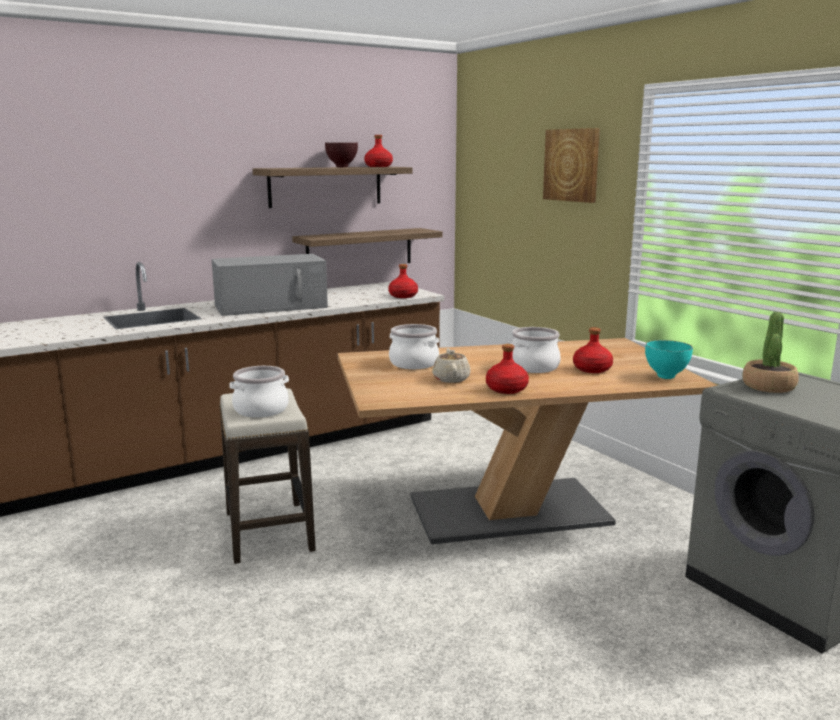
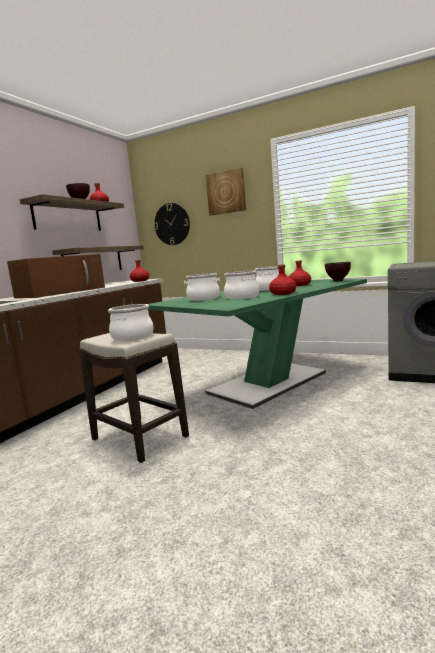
camera: 30 degrees left, 5 degrees down
grey microwave [212,254,328,316] -> brown microwave [7,254,105,298]
brown dining table [338,338,717,544] -> green dining table [148,279,367,409]
beige teapot [432,348,470,383] -> cooking pot [224,271,259,299]
turquoise bowl [645,340,693,379] -> brown bowl [325,262,351,282]
potted plant [742,312,799,393] -> none
none -> wall clock [154,203,190,245]

